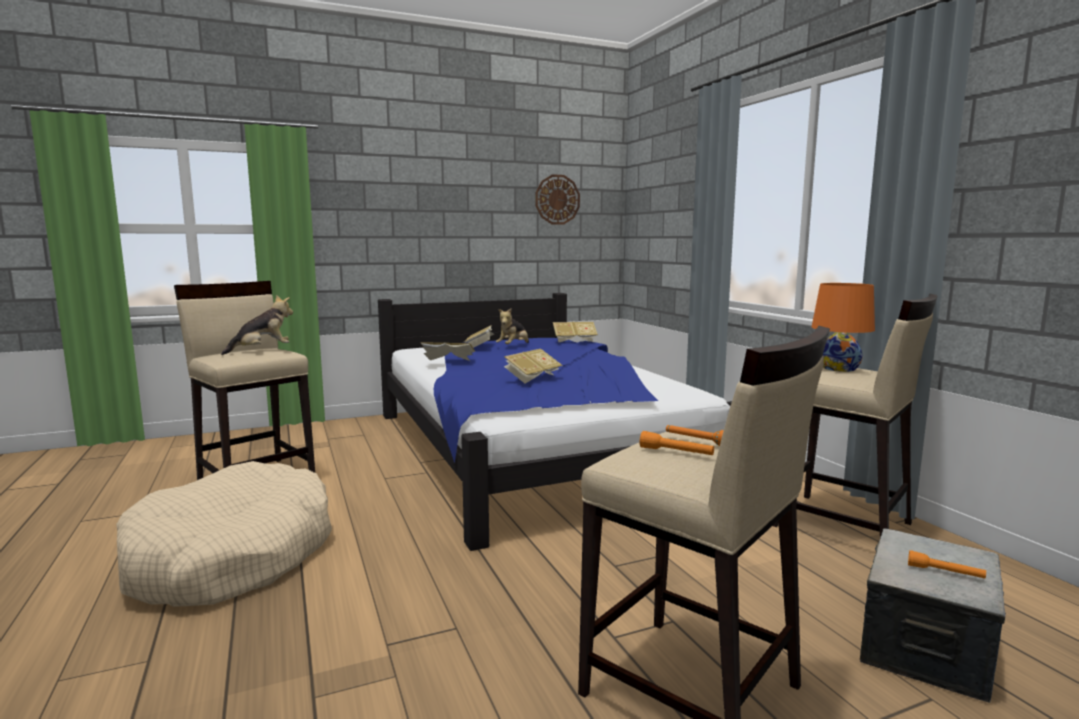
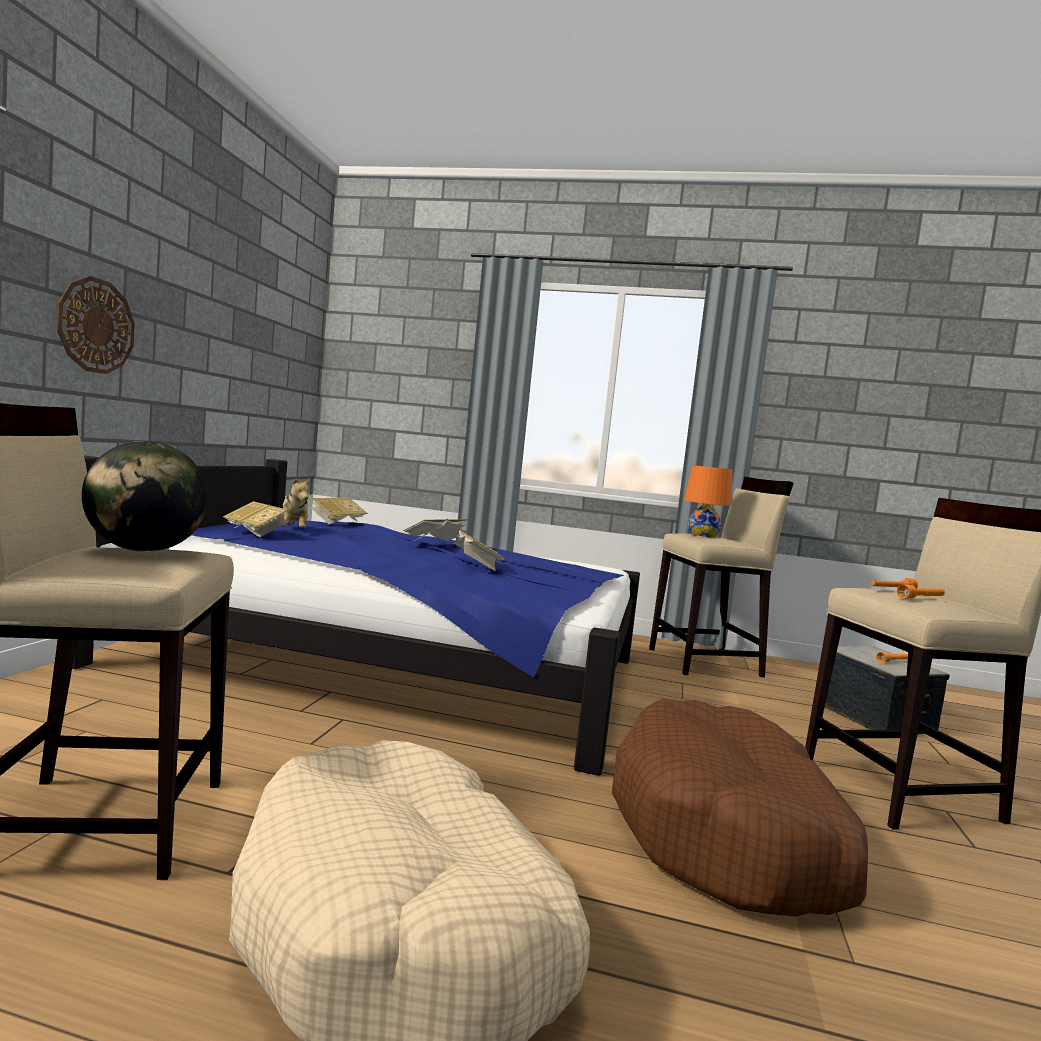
camera: 55 degrees left, 5 degrees down
plush toy [221,295,293,355] -> globe [82,441,208,552]
book [420,342,475,361] -> book moved to [402,519,469,541]
wall clock [535,174,580,225] -> wall clock moved to [57,276,135,374]
none -> brown dog bed [612,698,868,917]

